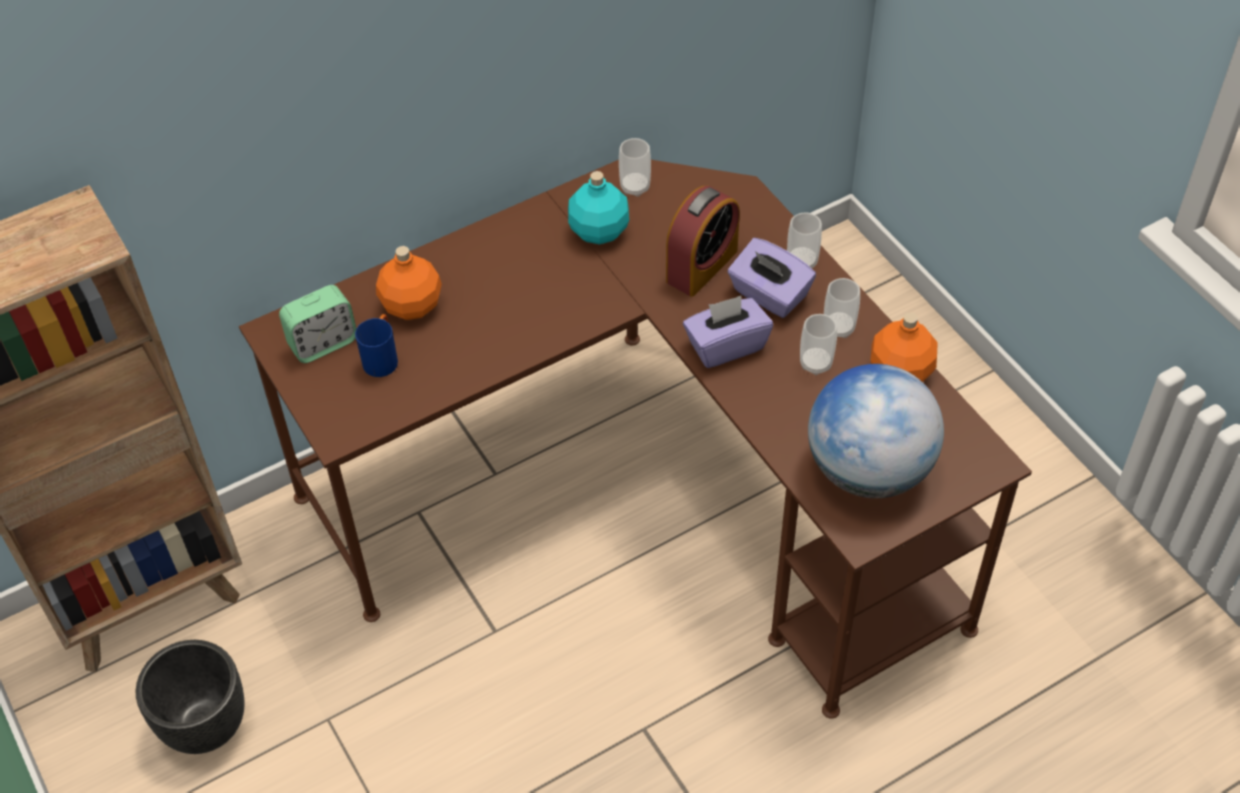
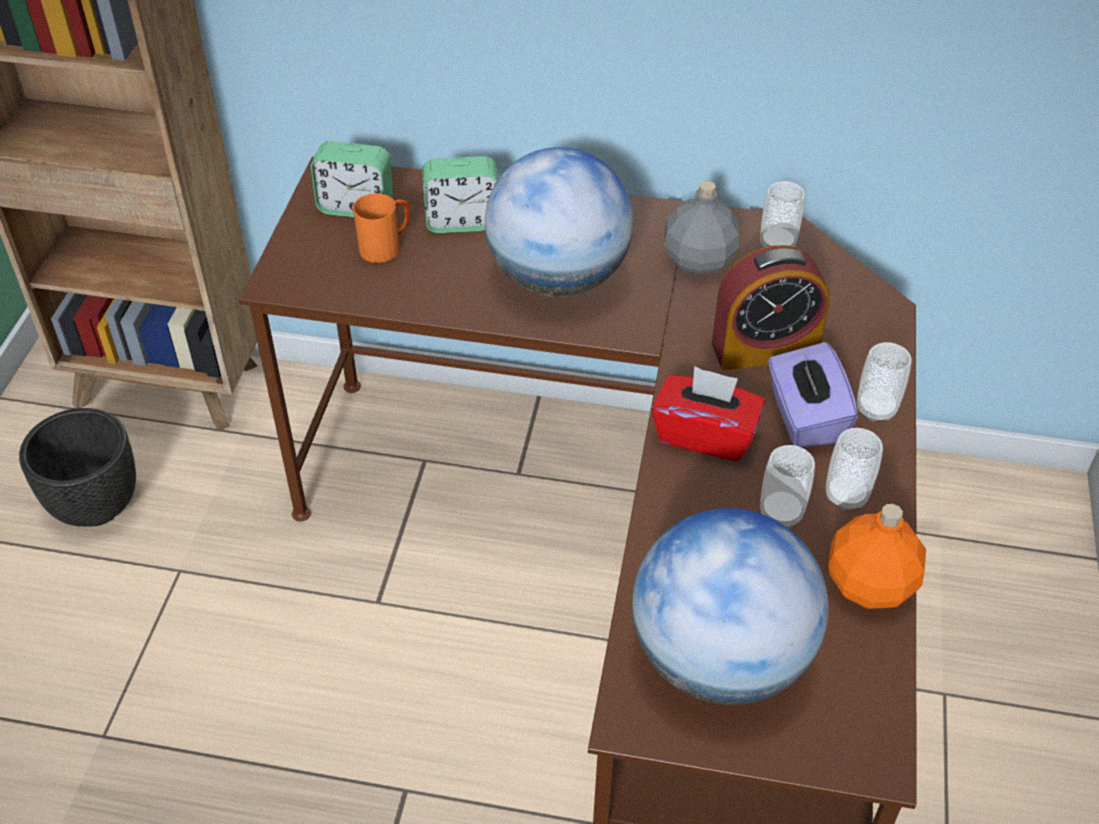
camera: 40 degrees right, 5 degrees down
blue mug [355,314,398,377] -> orange mug [353,194,410,263]
orange bottle [376,246,442,320] -> alarm clock [423,156,498,233]
turquoise bottle [568,171,629,245] -> grey bottle [664,180,739,275]
purple tissue box [683,296,773,368] -> red tissue box [652,366,765,461]
none -> globe [485,147,633,297]

